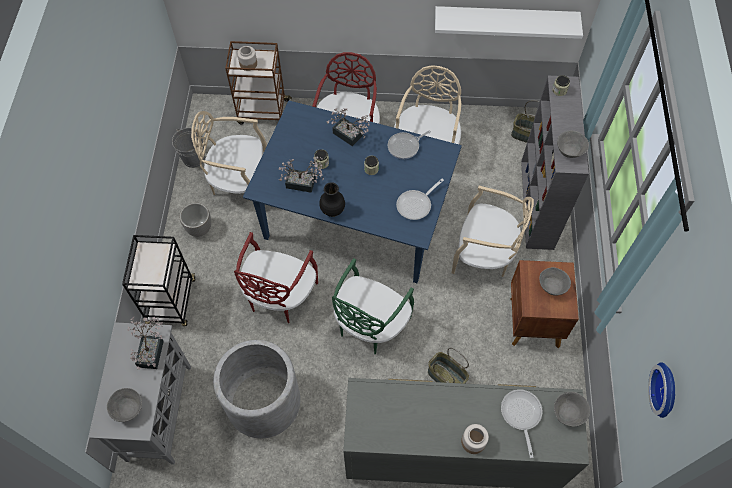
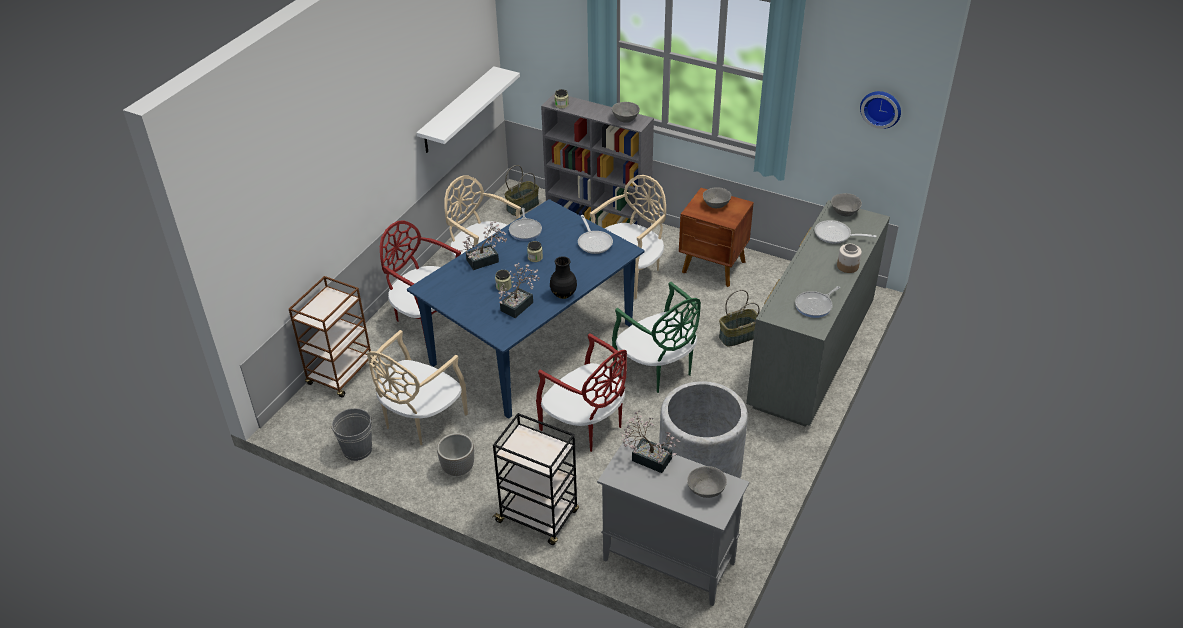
camera: 65 degrees left, 20 degrees down
jar [237,46,257,71] -> none
none -> frying pan [795,286,840,318]

